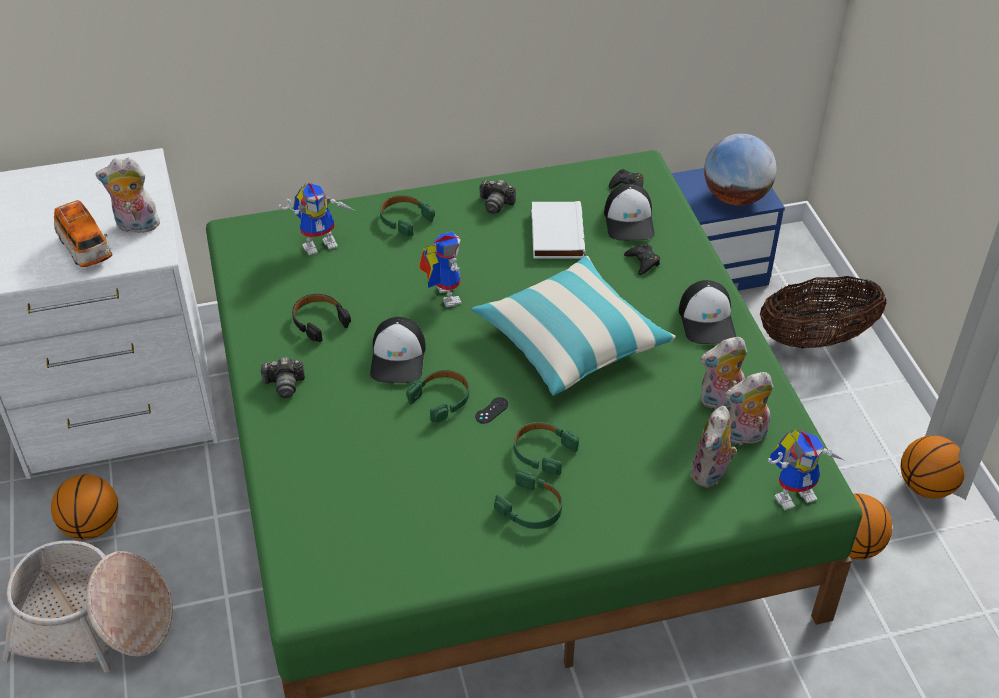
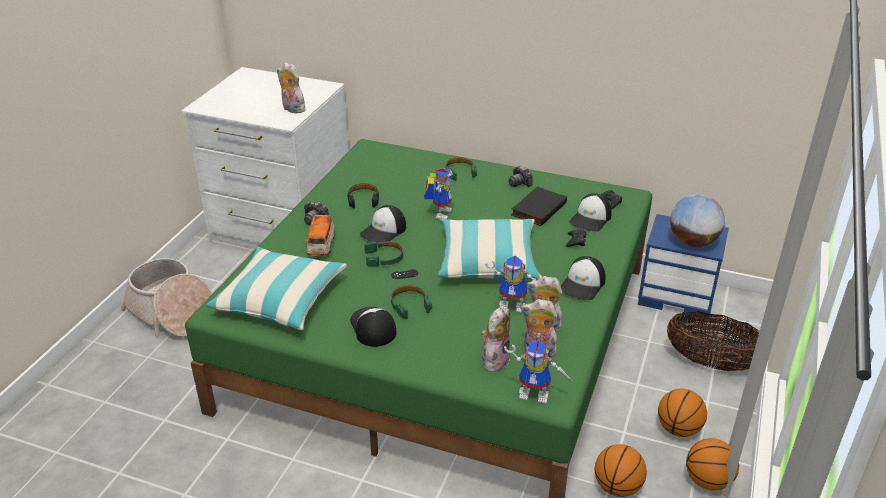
camera: 35 degrees right, 10 degrees down
basketball [51,475,119,540] -> basketball moved to [658,389,707,437]
toy car [54,200,112,267] -> toy car moved to [305,215,335,256]
toy robot [278,183,355,255] -> toy robot moved to [485,256,536,313]
green headphones [494,471,562,529] -> cap [350,307,397,347]
white book [531,201,585,259] -> black book [511,187,567,226]
plush toy [690,406,737,488] -> plush toy turned 150 degrees clockwise [481,307,510,372]
none -> pillow [206,247,347,330]

